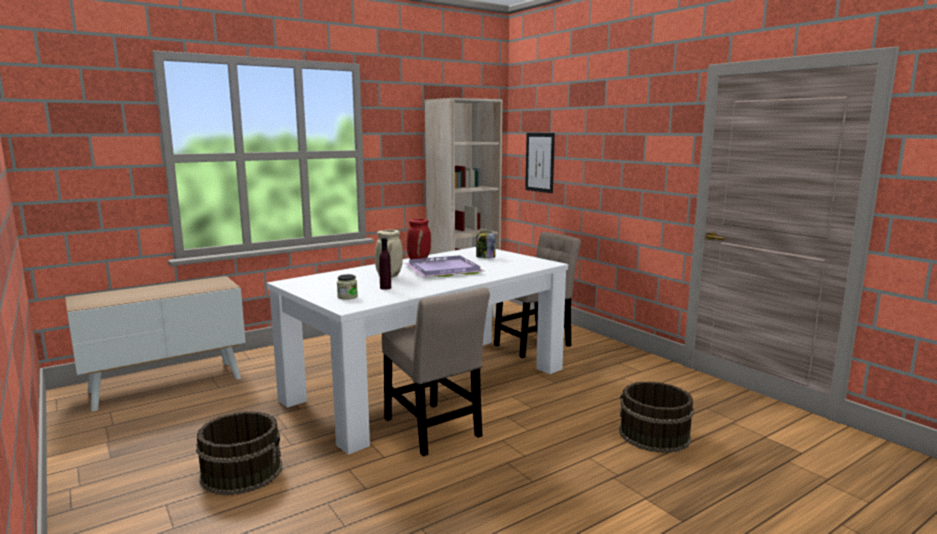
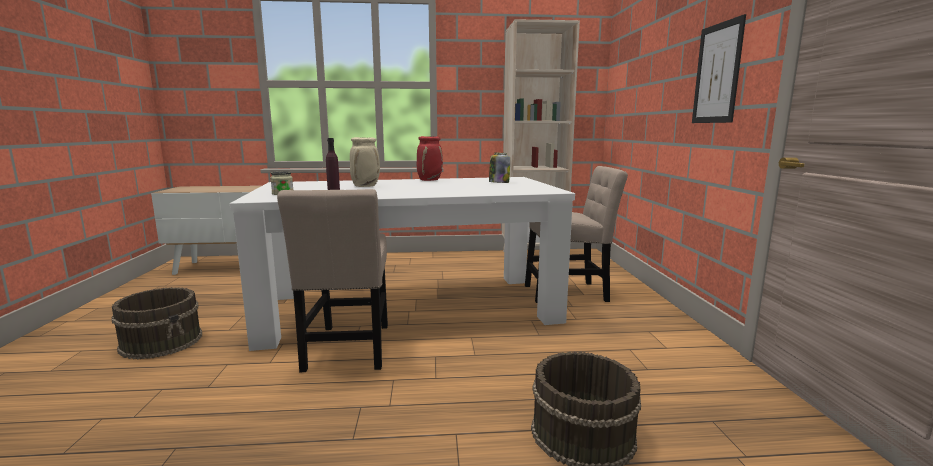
camera: 30 degrees right, 0 degrees up
purple tray [405,255,484,277] -> none
picture [525,133,555,193] -> picture moved to [692,14,746,123]

